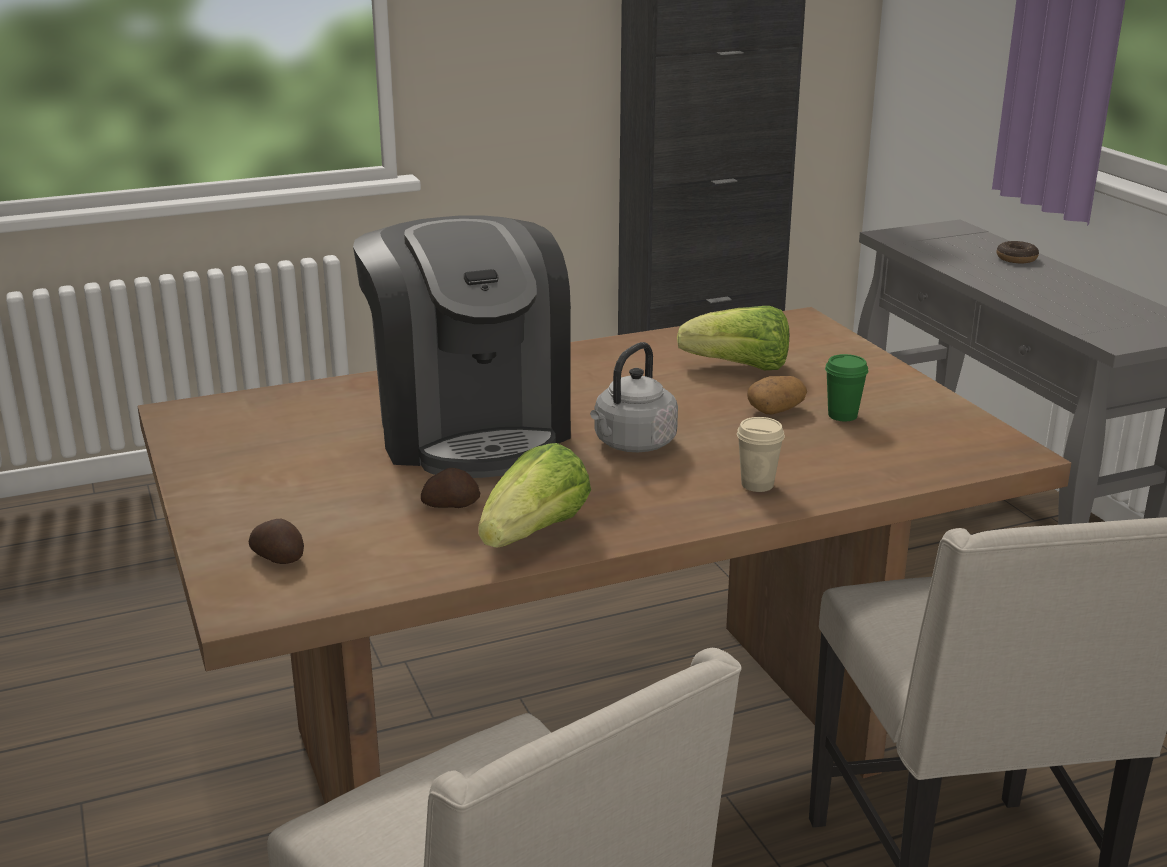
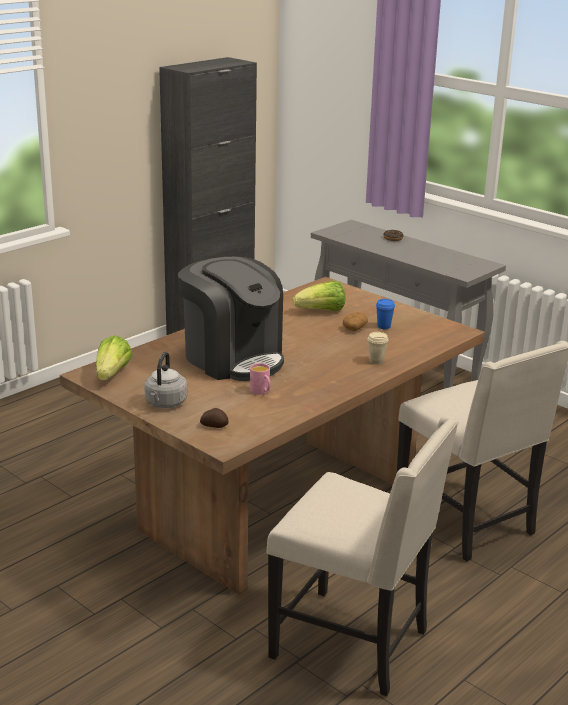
camera: 25 degrees left, 0 degrees up
potato [421,468,480,508] -> pink mug [250,363,270,395]
lettuce [478,443,591,548] -> lettuce moved to [96,335,132,380]
grey kettle [590,342,678,452] -> grey kettle moved to [144,352,187,408]
green cup [825,354,868,421] -> blue cup [376,299,395,329]

